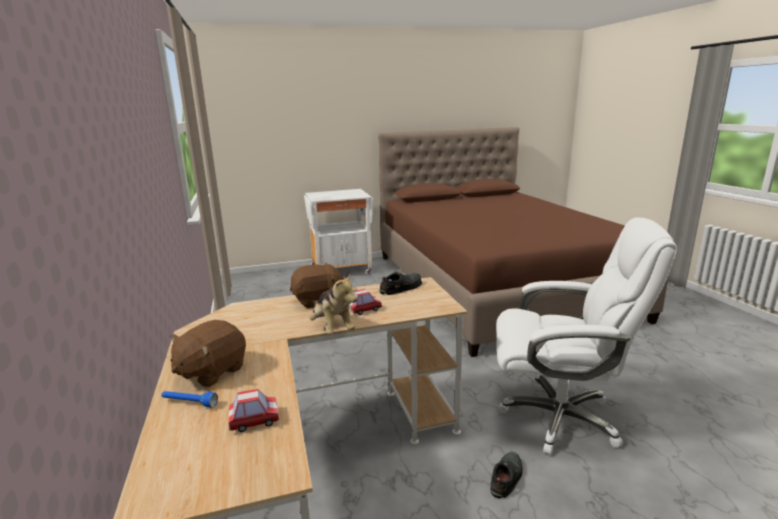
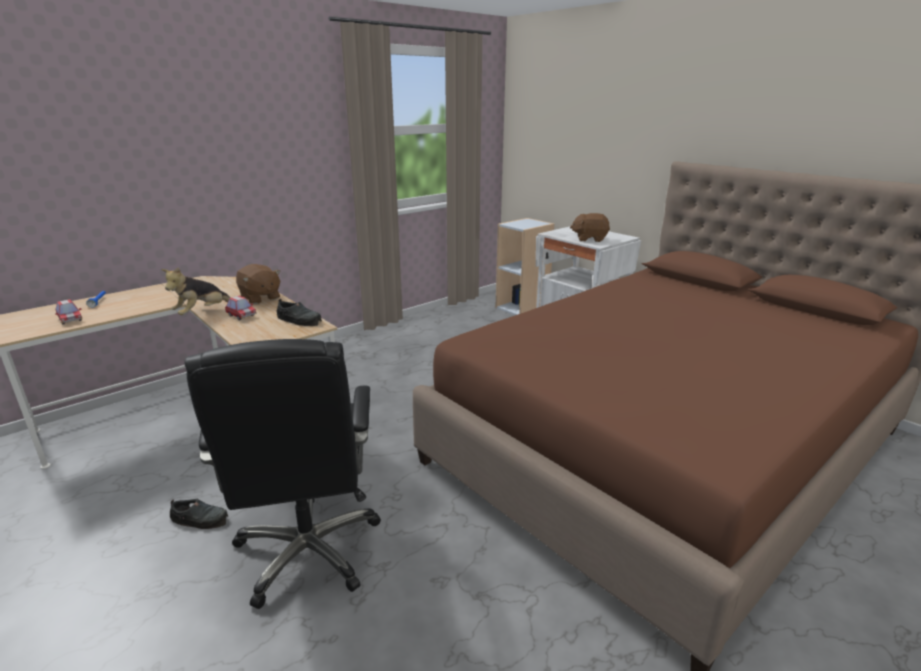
camera: 65 degrees right, 5 degrees up
brown plush toy [170,320,246,388] -> brown plush toy moved to [570,213,610,242]
white office chair [496,217,677,455] -> black office chair [184,339,381,609]
none -> bookcase [495,218,555,315]

